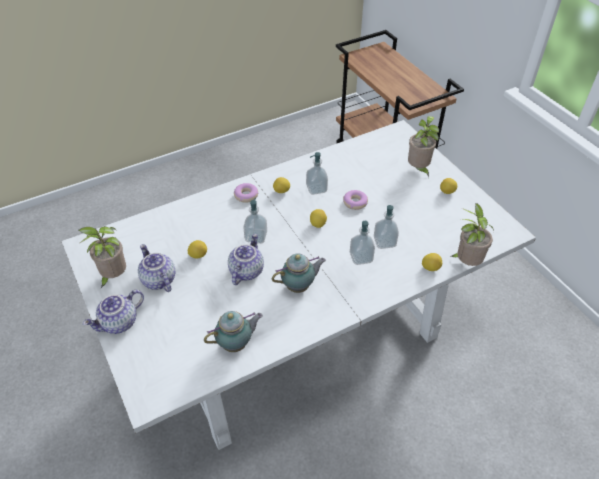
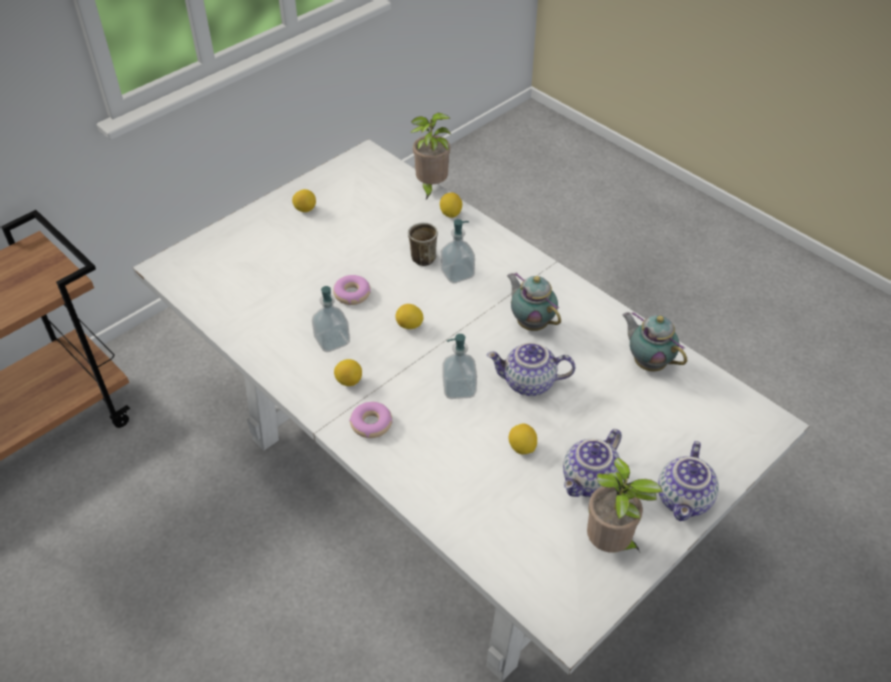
camera: 105 degrees left, 0 degrees up
teapot [83,290,144,334] -> teapot turned 75 degrees clockwise [658,441,719,521]
soap dispenser [374,205,399,249] -> mug [408,222,438,266]
potted plant [408,116,439,177] -> none

